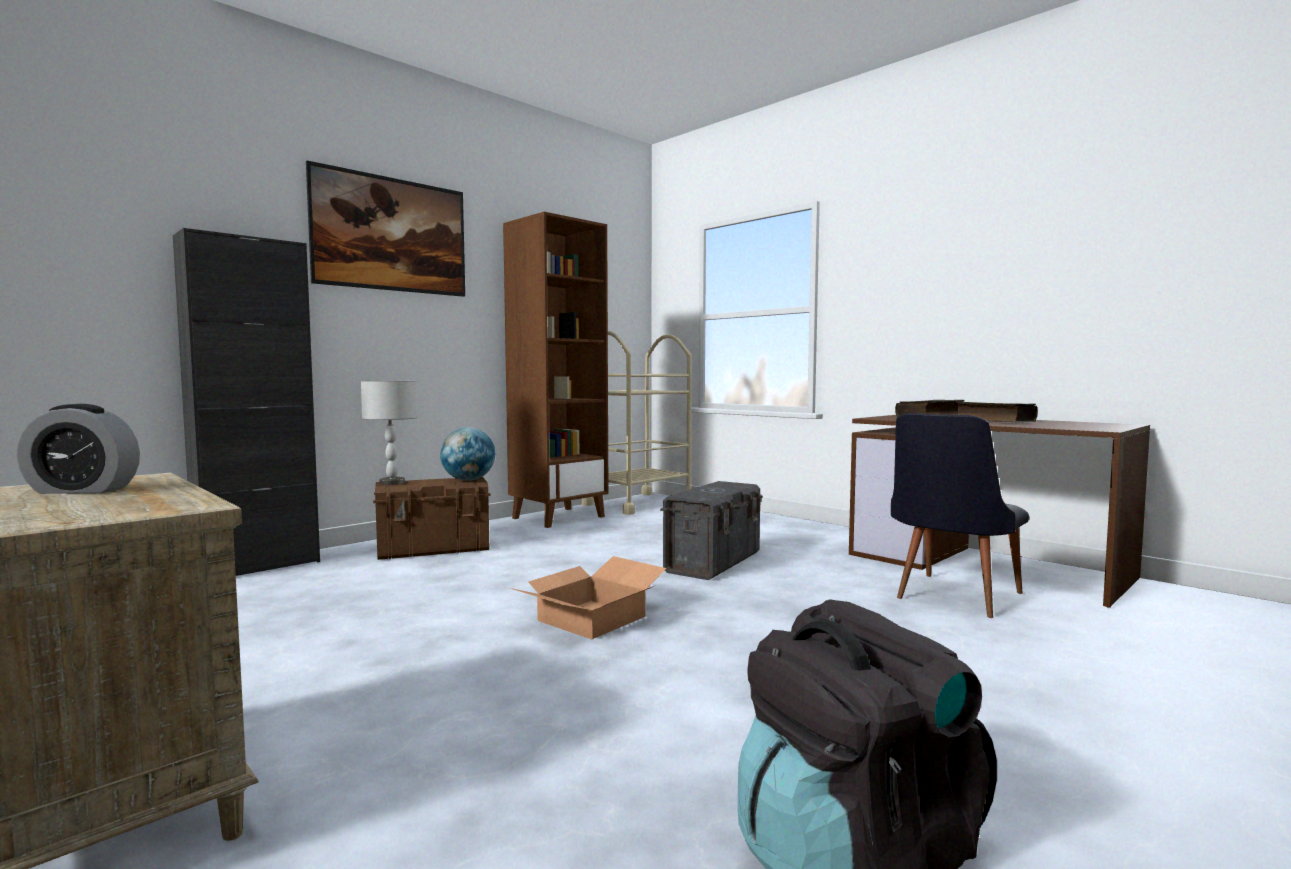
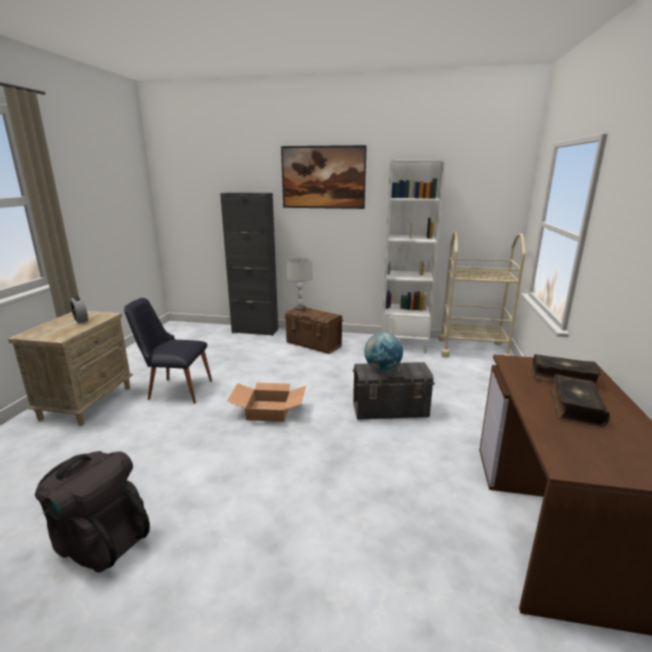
camera: 55 degrees right, 15 degrees up
globe [440,427,495,481] -> globe moved to [364,333,403,371]
brown bookcase [503,212,609,528] -> white bookcase [382,159,446,353]
black chair [891,413,1029,618] -> black chair moved to [124,298,212,404]

